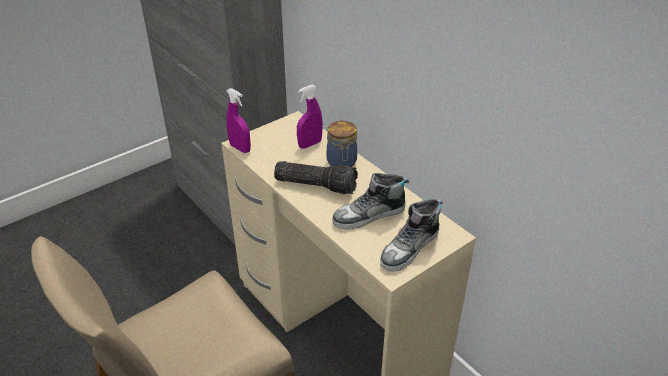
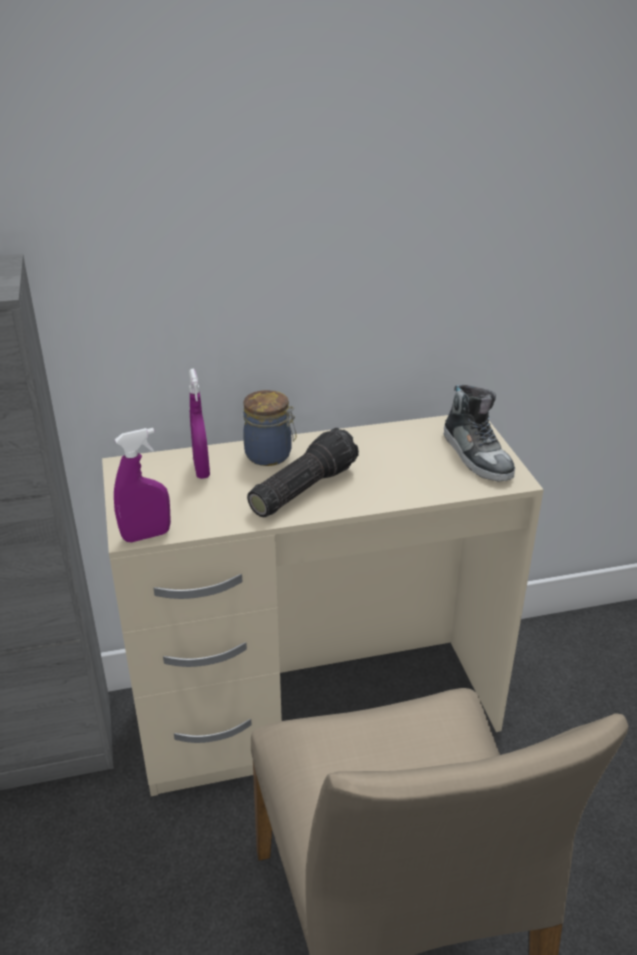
camera: 65 degrees left, 5 degrees down
shoe [332,173,409,230] -> none

